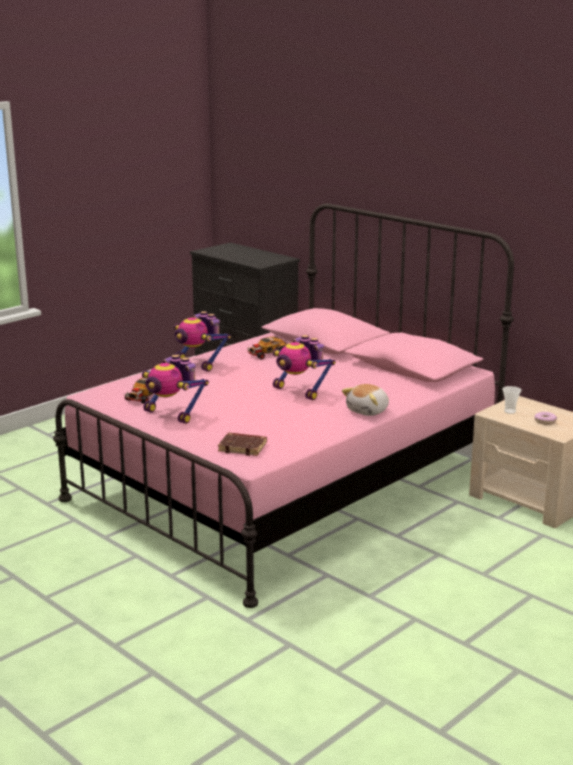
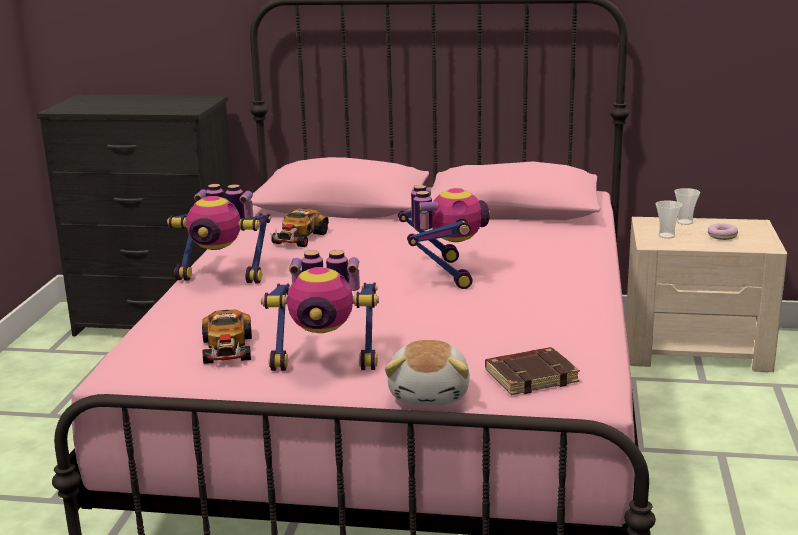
camera: 35 degrees left, 0 degrees up
toy robot [273,335,335,400] -> toy robot turned 105 degrees counterclockwise [398,185,490,289]
plush toy [342,384,389,416] -> plush toy moved to [385,340,470,405]
none -> cup [674,188,700,225]

